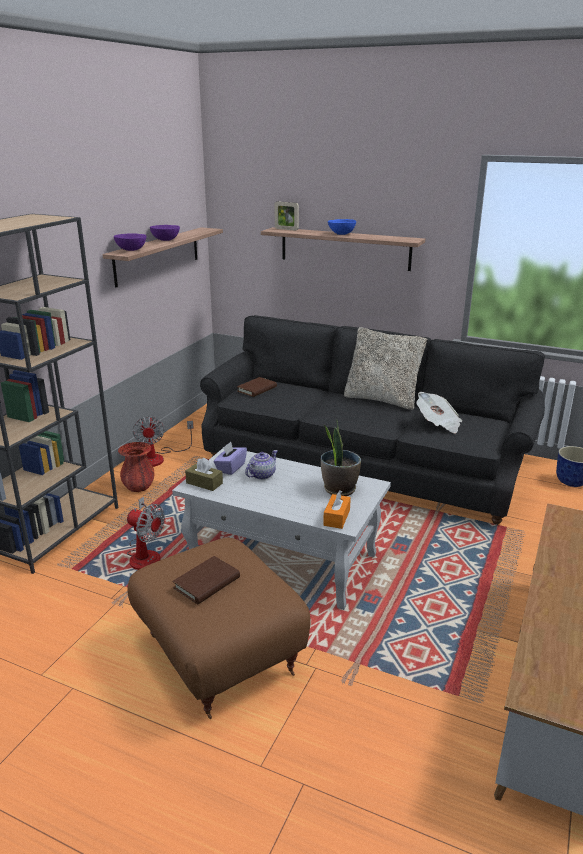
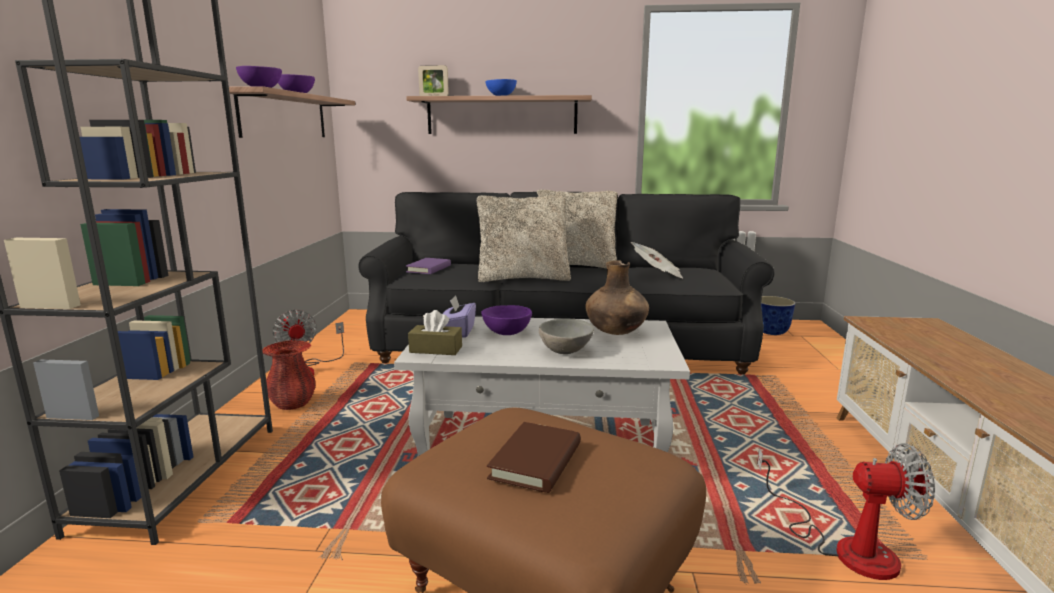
camera: 20 degrees left, 10 degrees down
fan [127,496,165,570] -> fan moved to [757,443,935,580]
brown book [237,377,277,397] -> purple book [406,258,451,274]
teapot [245,450,278,480] -> purple bowl [481,305,532,335]
potted plant [321,419,361,496] -> brown vase [585,261,649,335]
orange tissue box [323,490,351,529] -> none
none -> beige pillow [477,195,571,282]
none -> grey bowl [539,318,594,354]

